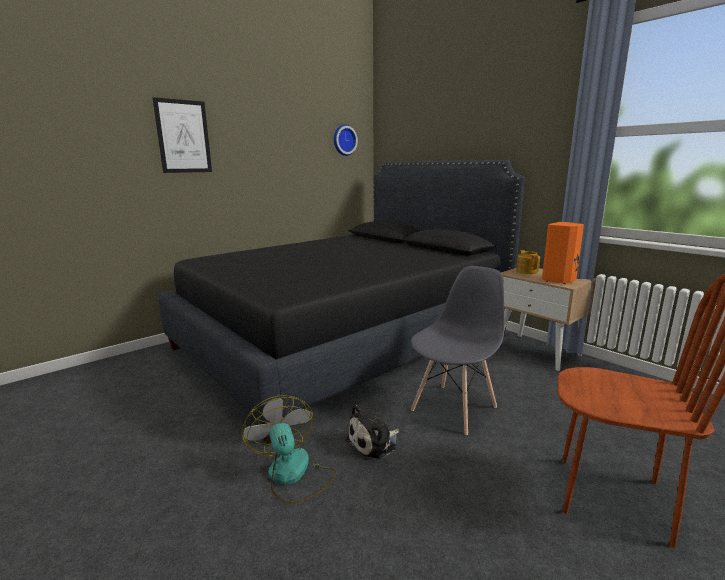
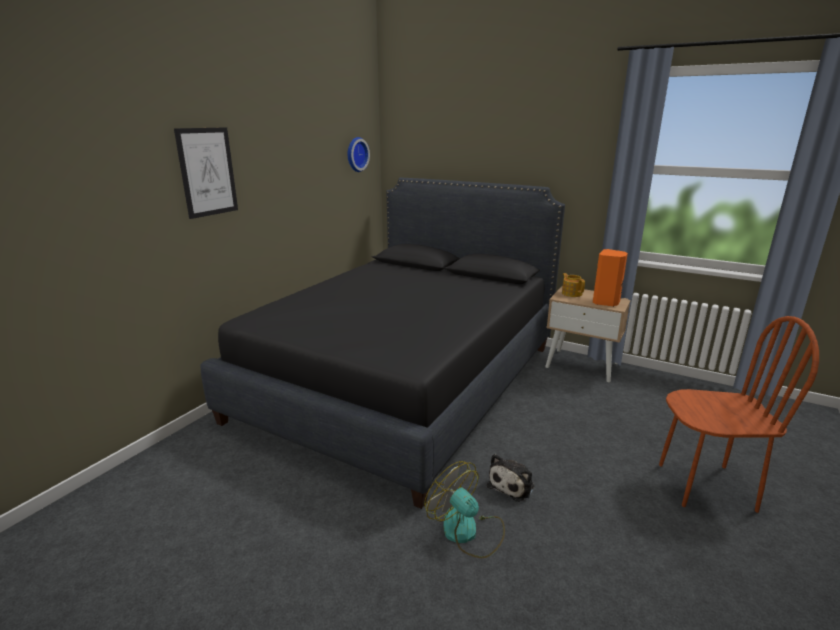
camera: 20 degrees left, 5 degrees up
grey chair [411,266,504,435] -> none

